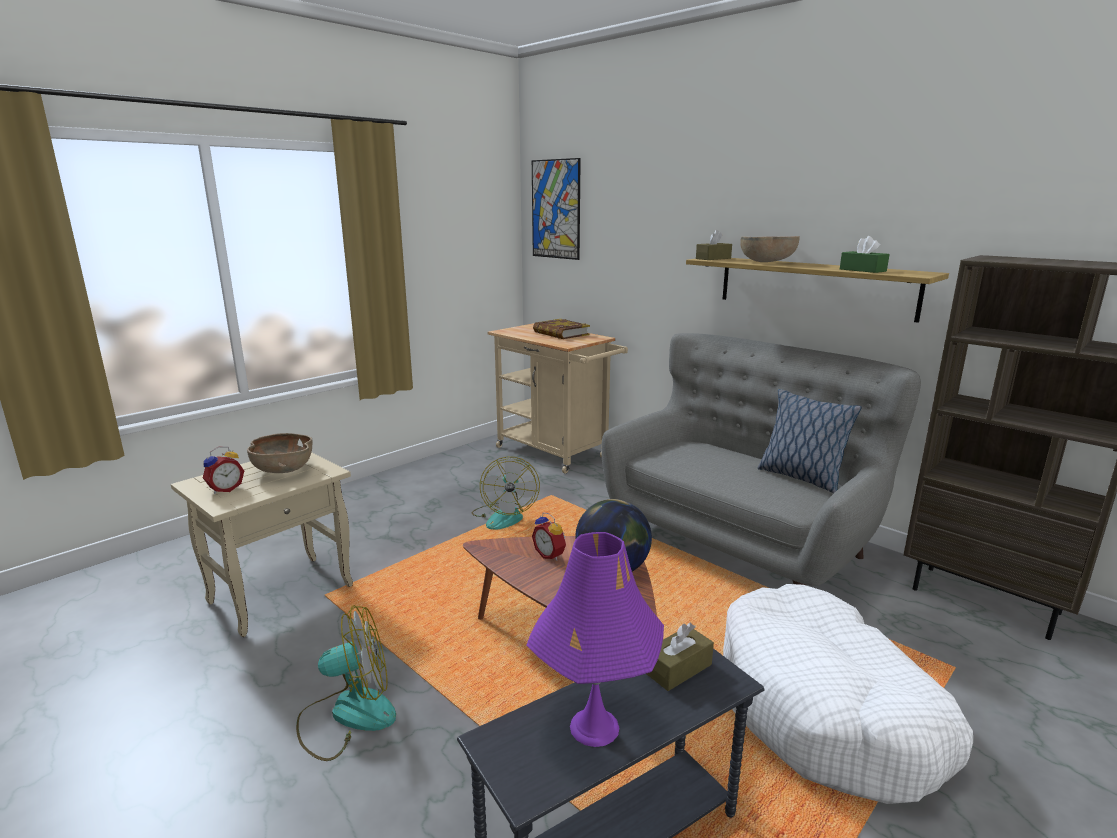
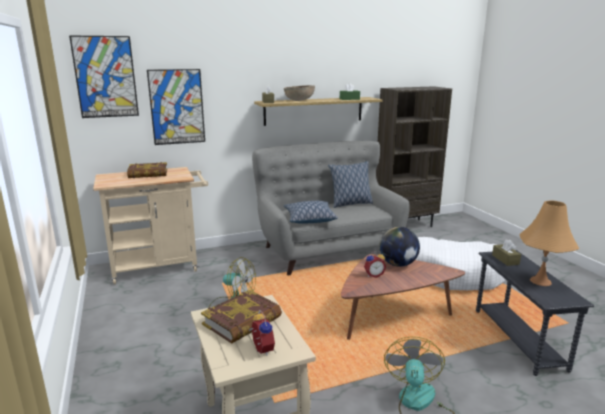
camera: 65 degrees left, 0 degrees up
brown bowl [247,433,313,473] -> book [201,290,282,343]
purple table lamp [527,532,664,747] -> orange table lamp [520,200,579,286]
none -> picture [147,69,205,145]
none -> pillow [284,201,338,224]

